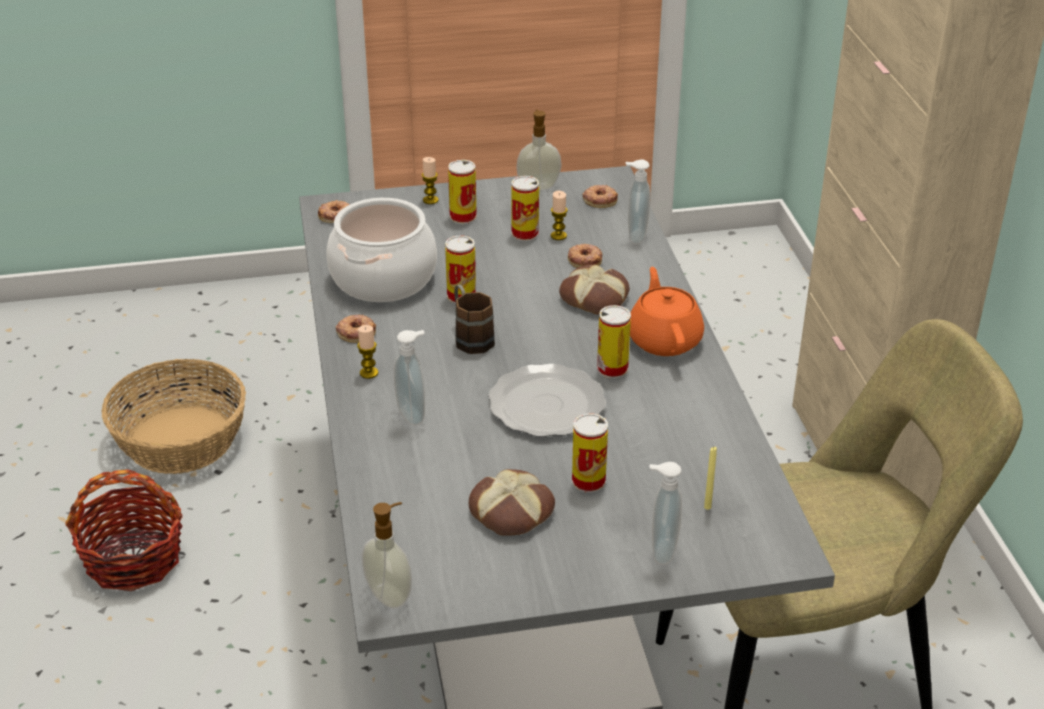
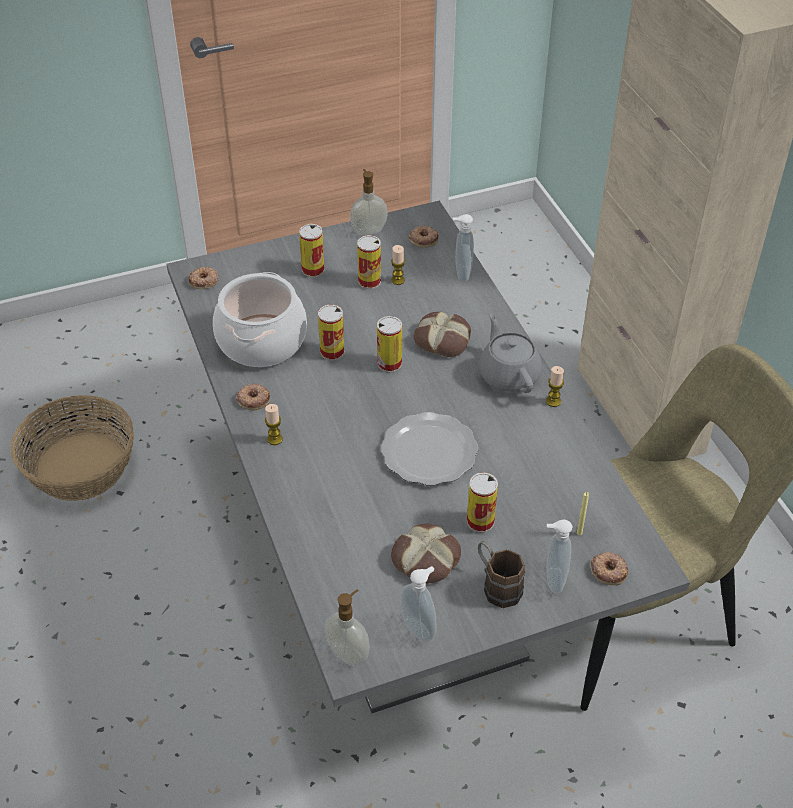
camera: 10 degrees left, 10 degrees up
basket [65,469,183,591] -> none
soap dispenser [394,330,425,425] -> soap dispenser moved to [401,566,436,642]
candle [422,157,438,204] -> candle moved to [546,366,564,407]
brown mug [454,284,495,354] -> brown mug moved to [478,541,525,608]
donut [568,244,602,268] -> donut moved to [591,552,629,585]
can [597,305,631,379] -> can moved to [377,316,402,373]
orange teapot [630,267,704,356] -> grey teapot [479,314,542,393]

